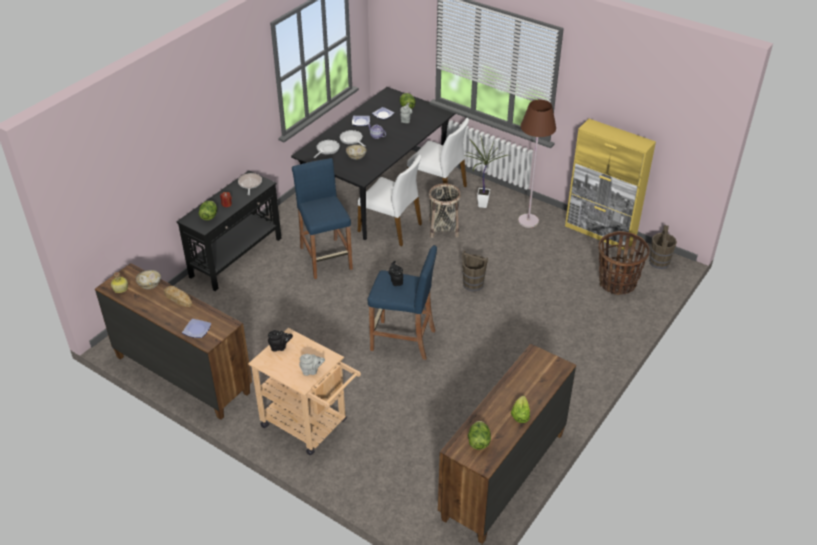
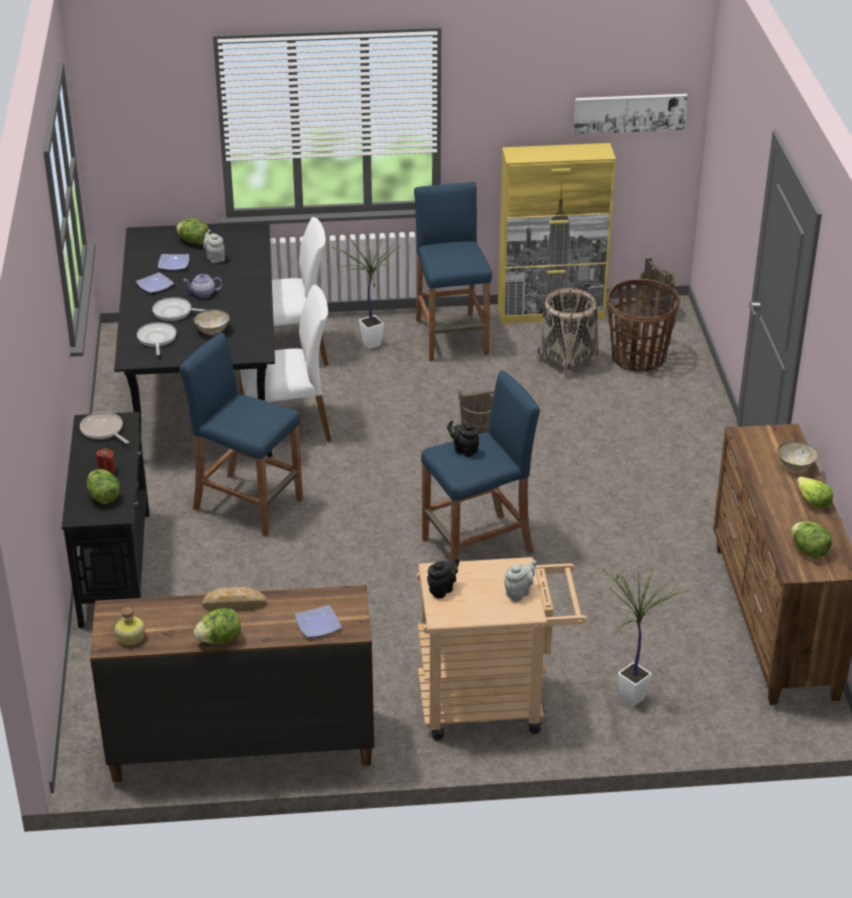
camera: 40 degrees left, 5 degrees down
bowl [136,270,161,289] -> bowl moved to [778,442,818,471]
basket [429,184,461,238] -> basket moved to [536,288,599,379]
brown floor lamp [518,100,556,228] -> blue stool [414,182,492,361]
none -> lettuce [194,608,241,644]
none -> picture [574,94,688,134]
none -> potted plant [603,567,691,707]

